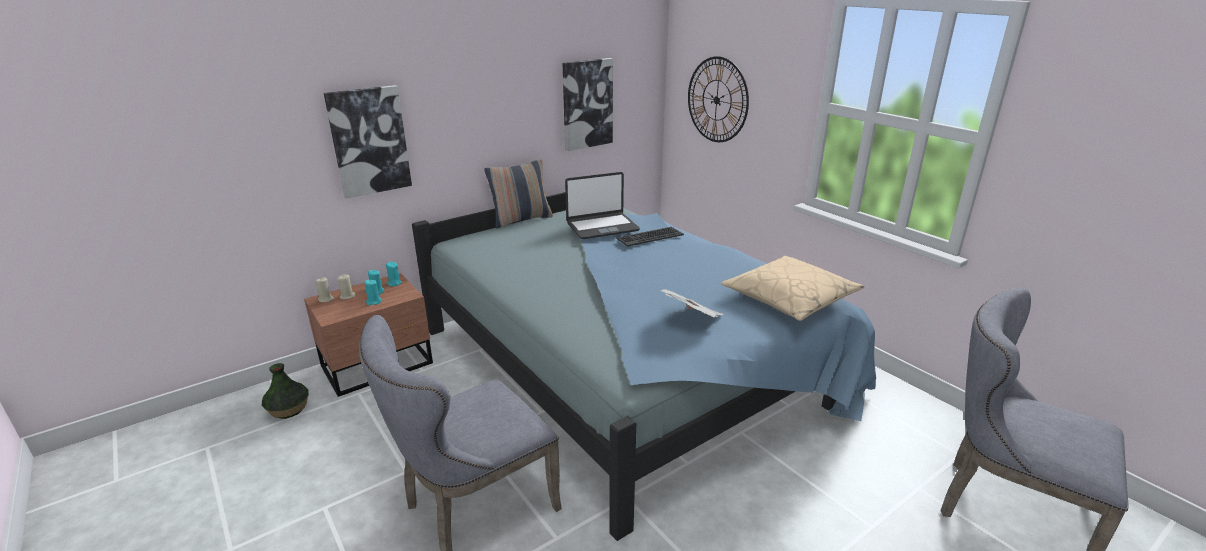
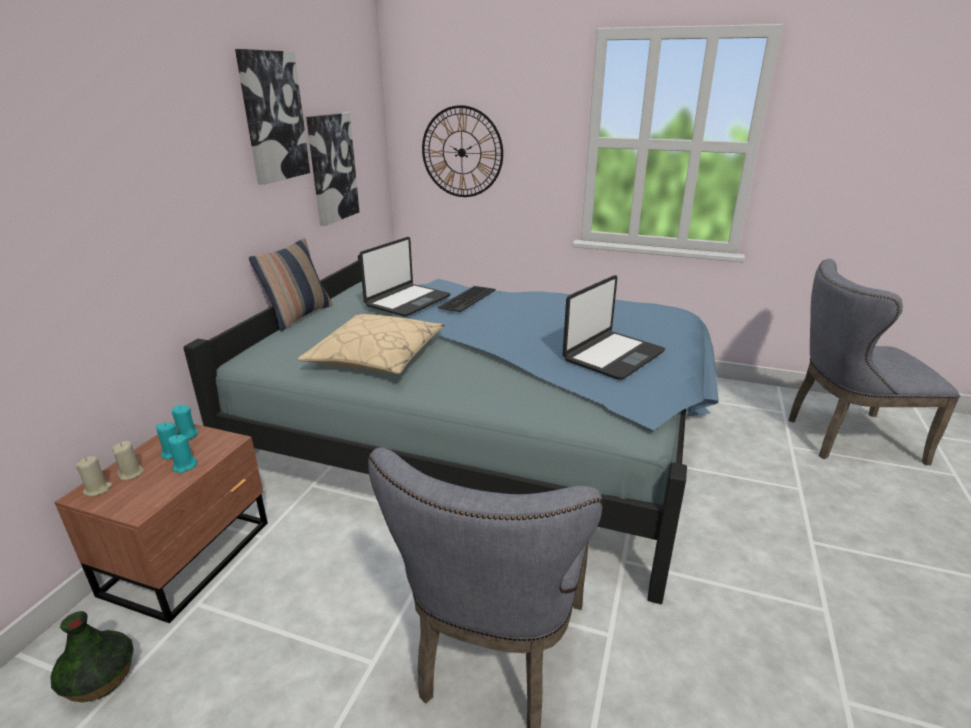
camera: 35 degrees left, 0 degrees up
picture [324,85,412,199] -> picture moved to [235,49,310,185]
newspaper [661,289,723,318] -> laptop [563,275,665,380]
beige pillow [721,256,865,321] -> beige pillow moved to [298,314,445,374]

